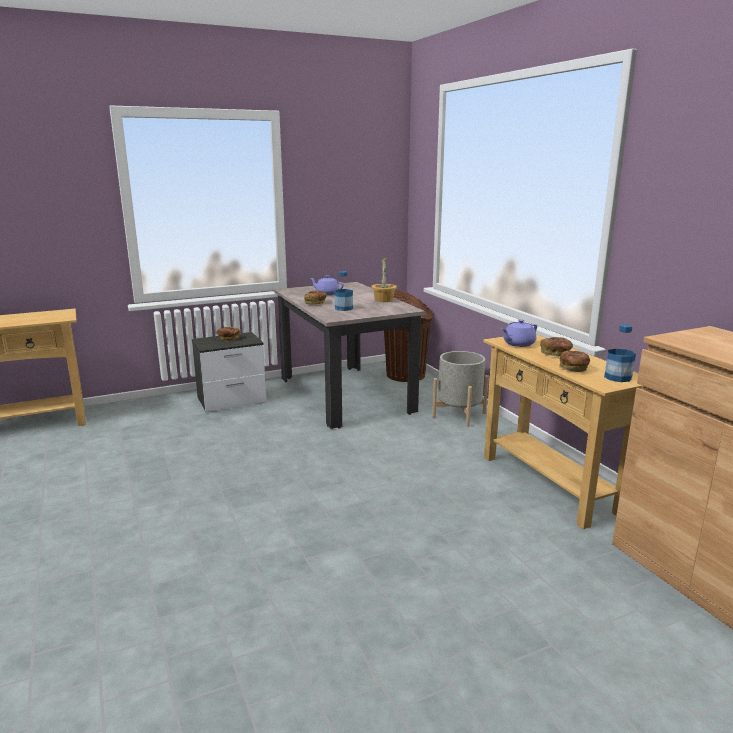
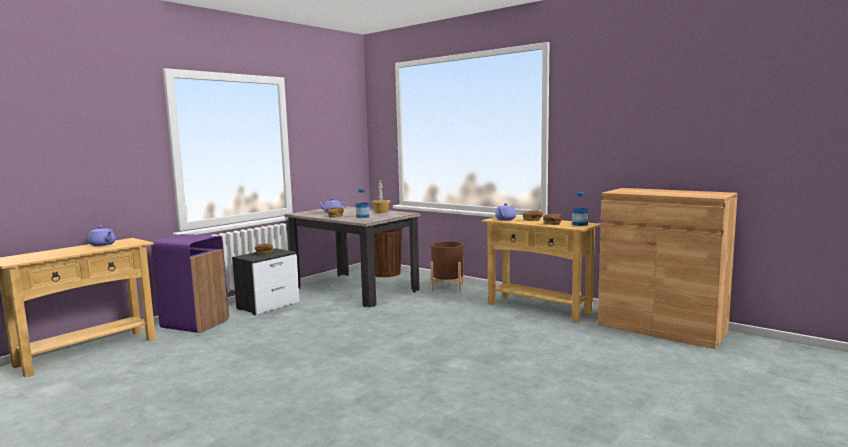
camera: 25 degrees left, 10 degrees down
grey planter [432,351,489,427] -> brown planter [431,241,464,292]
none -> purple teapot [88,226,116,246]
none -> purple trash can [151,234,229,333]

